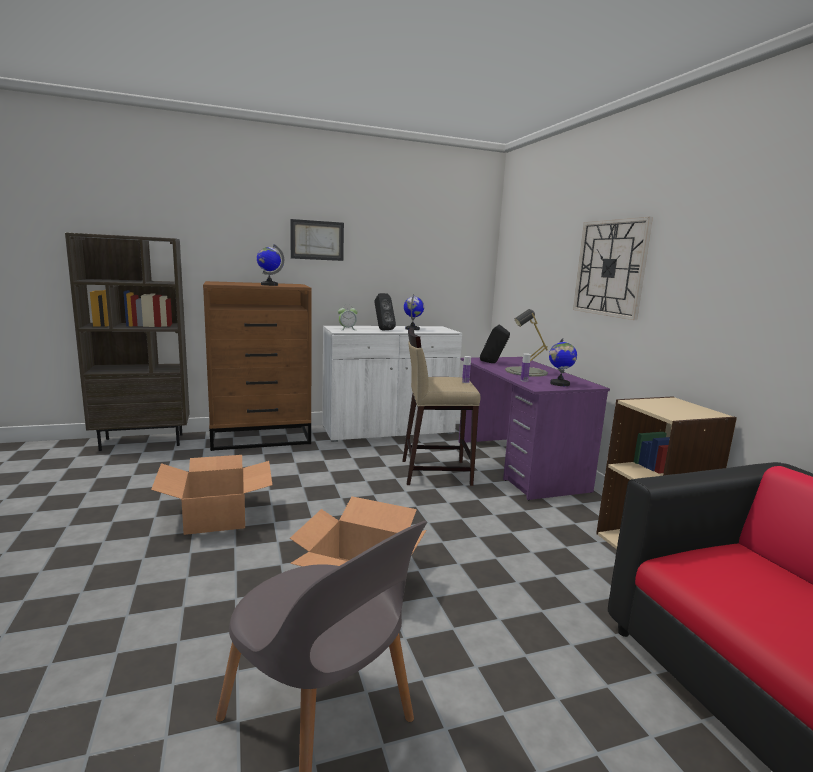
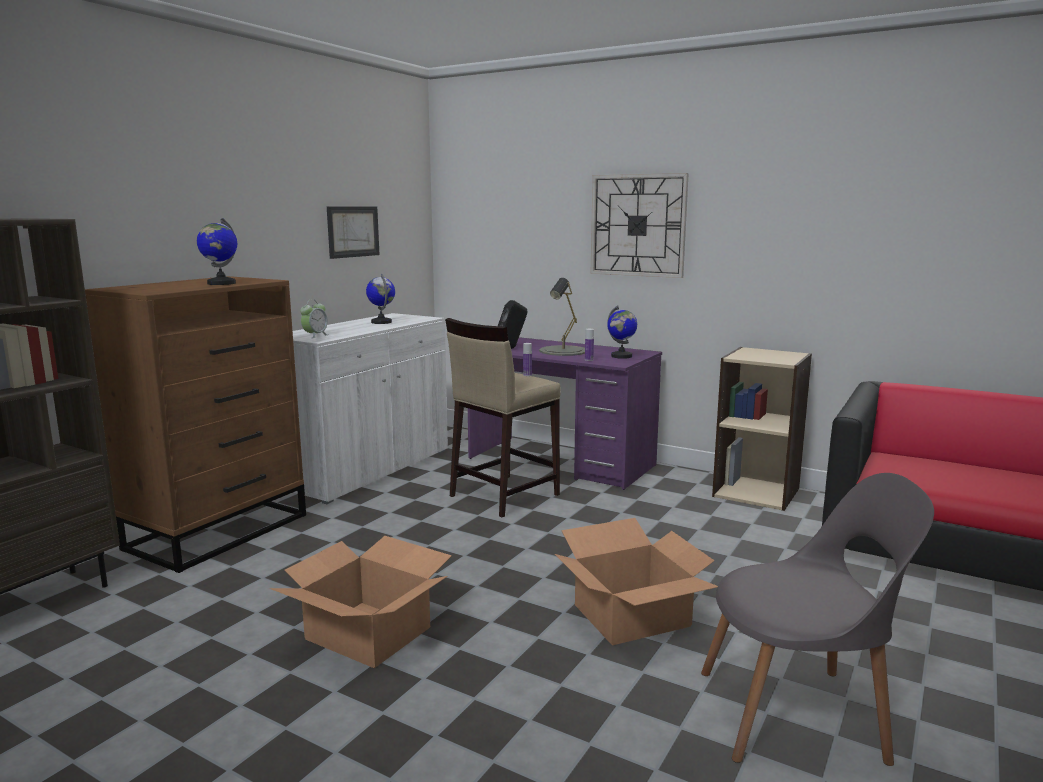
camera: 40 degrees left, 0 degrees up
picture [290,219,344,261] -> picture moved to [327,207,380,259]
black speaker [374,293,396,331] -> none

